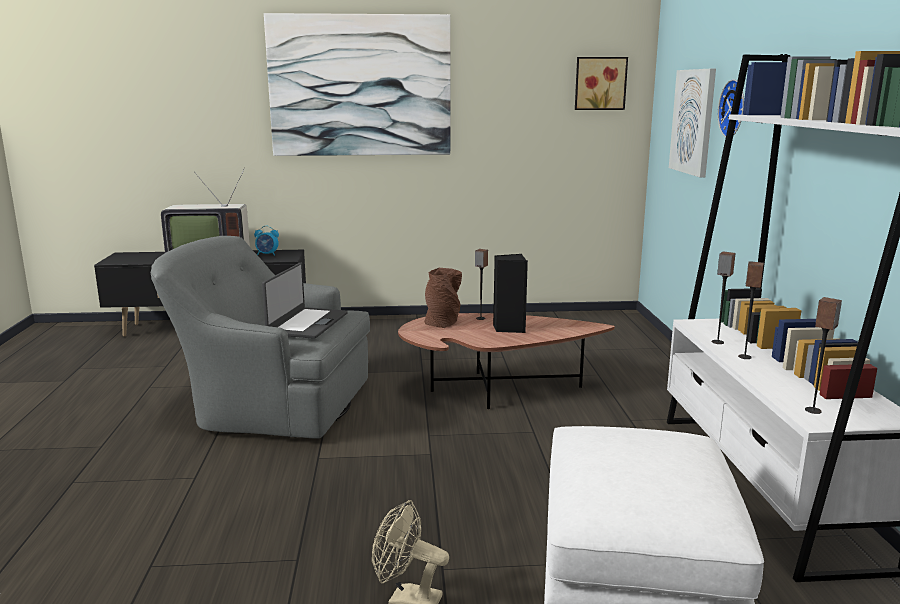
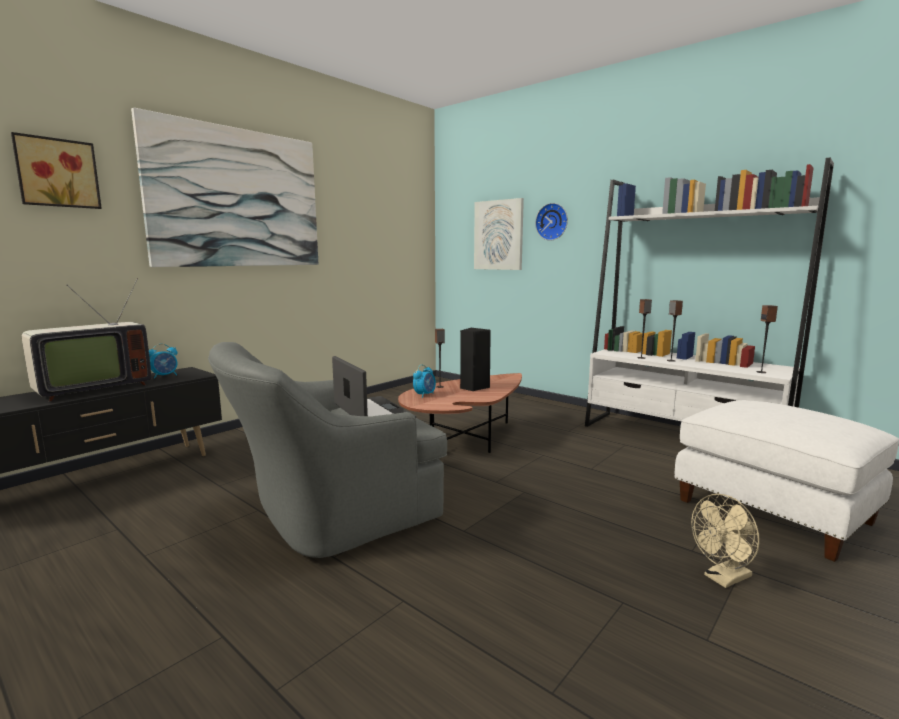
camera: 45 degrees left, 5 degrees down
brown vase [424,268,462,328] -> alarm clock [413,364,436,398]
picture [575,57,628,110] -> picture moved to [11,132,102,209]

